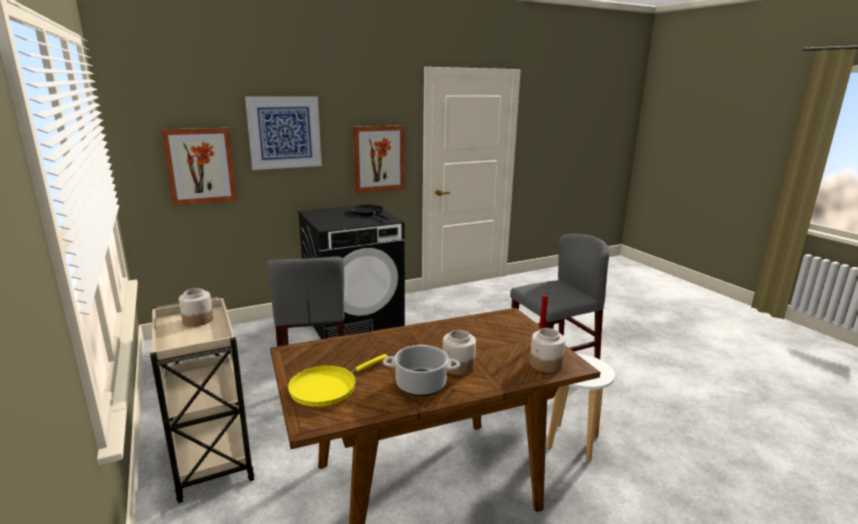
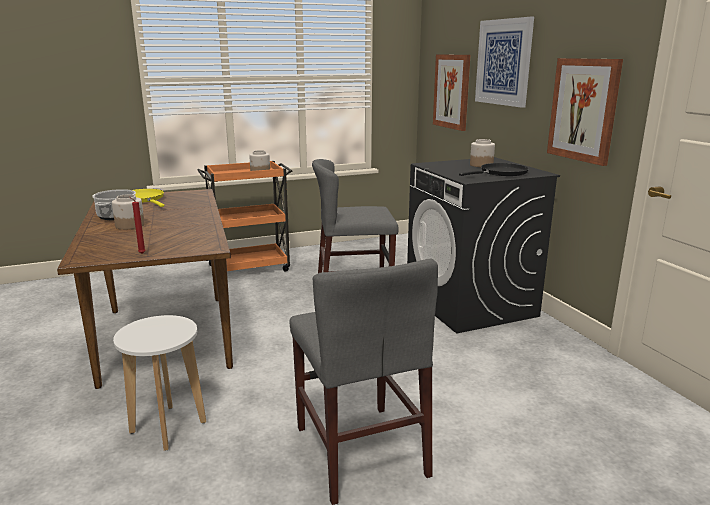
camera: 95 degrees right, 0 degrees up
beige cart [150,296,255,503] -> orange cart [198,161,292,272]
jar [530,328,565,373] -> jar moved to [470,139,495,167]

